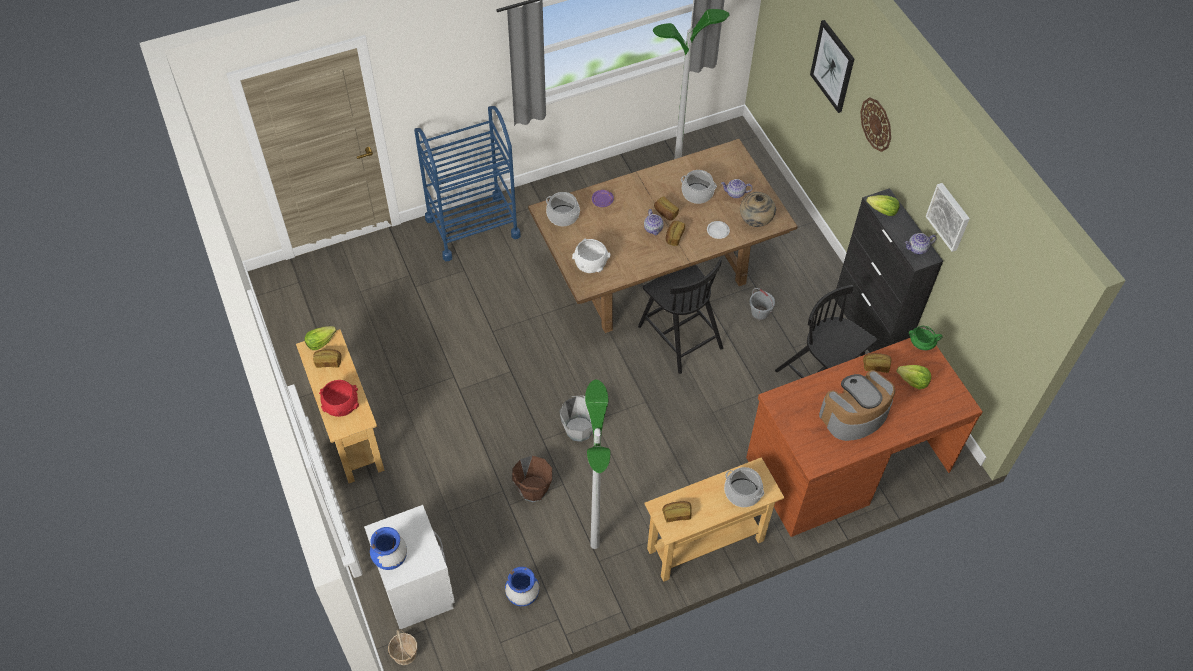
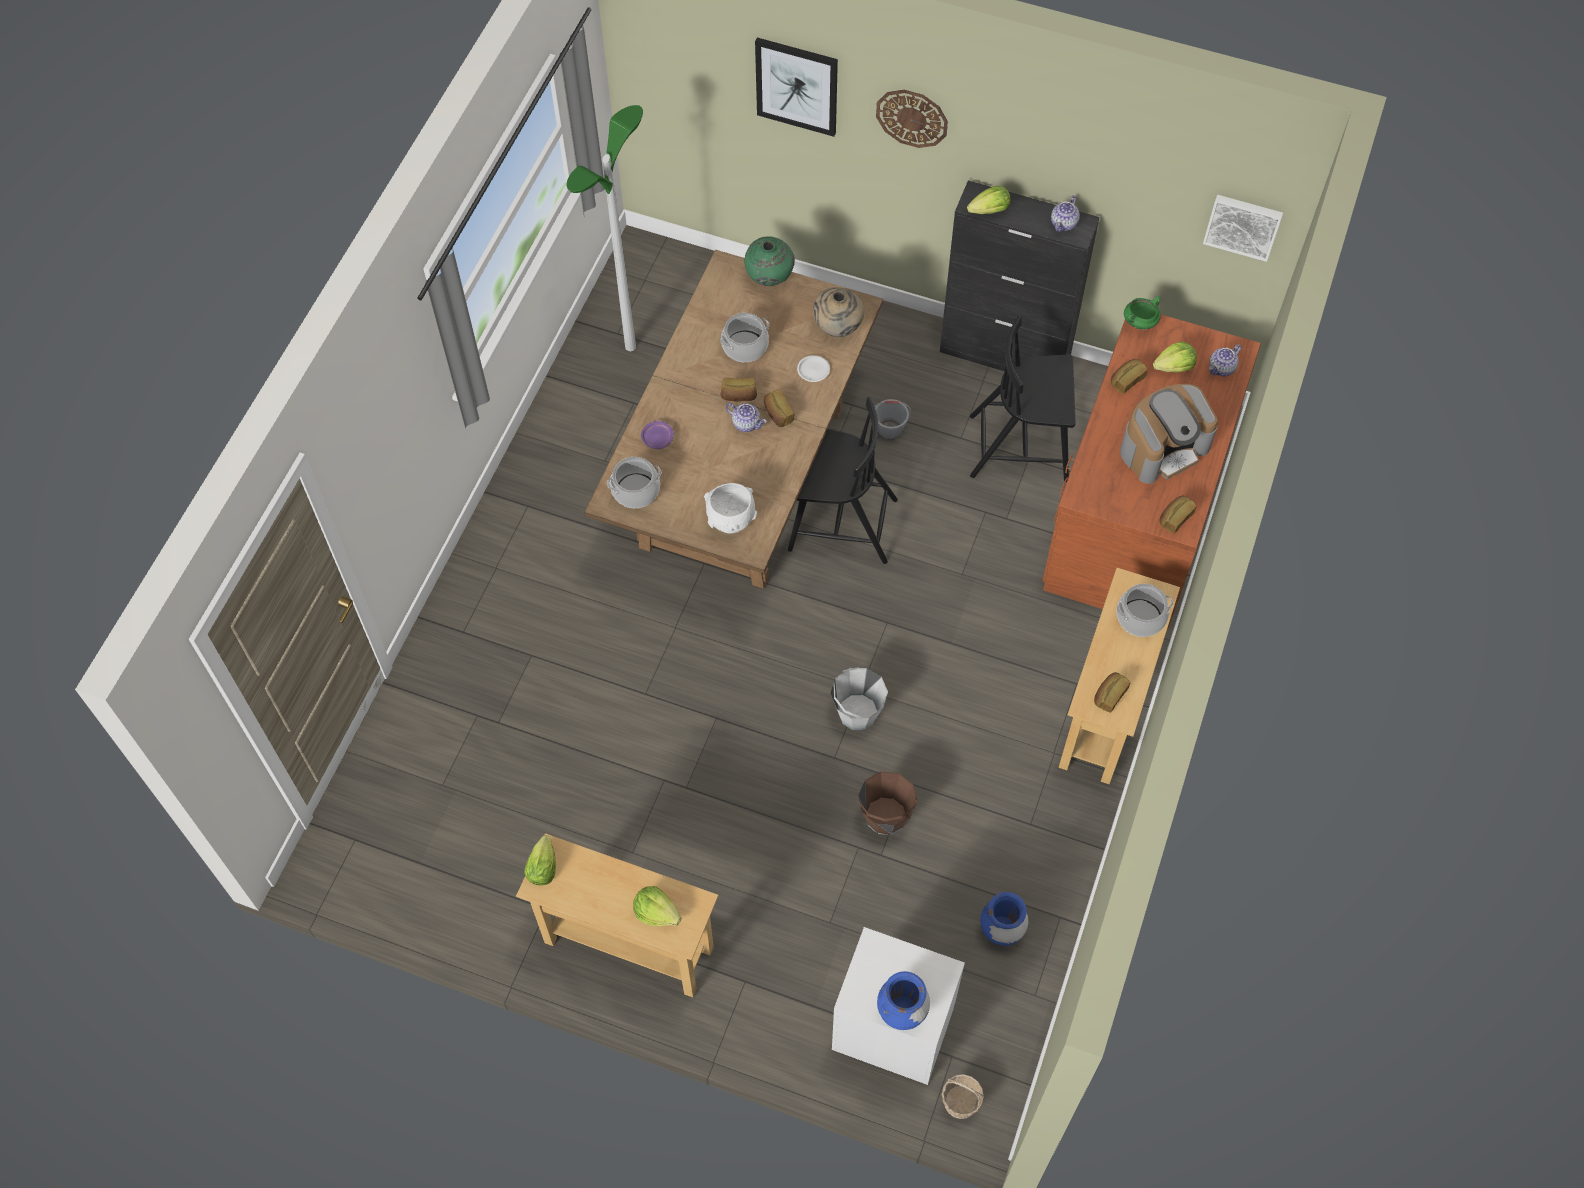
camera: 45 degrees left, 5 degrees up
bread [313,349,342,368] -> bread moved to [1160,495,1197,533]
red bowl [319,380,359,417] -> lettuce [633,886,681,926]
blue cart [414,106,521,261] -> none
floor lamp [585,380,610,549] -> none
teapot [721,179,752,198] -> teapot moved to [1209,344,1241,377]
coffee machine [819,370,895,441] -> coffee machine turned 135 degrees counterclockwise [1120,384,1218,484]
picture [926,183,970,252] -> picture moved to [1203,195,1283,262]
none -> green vase [744,236,795,286]

